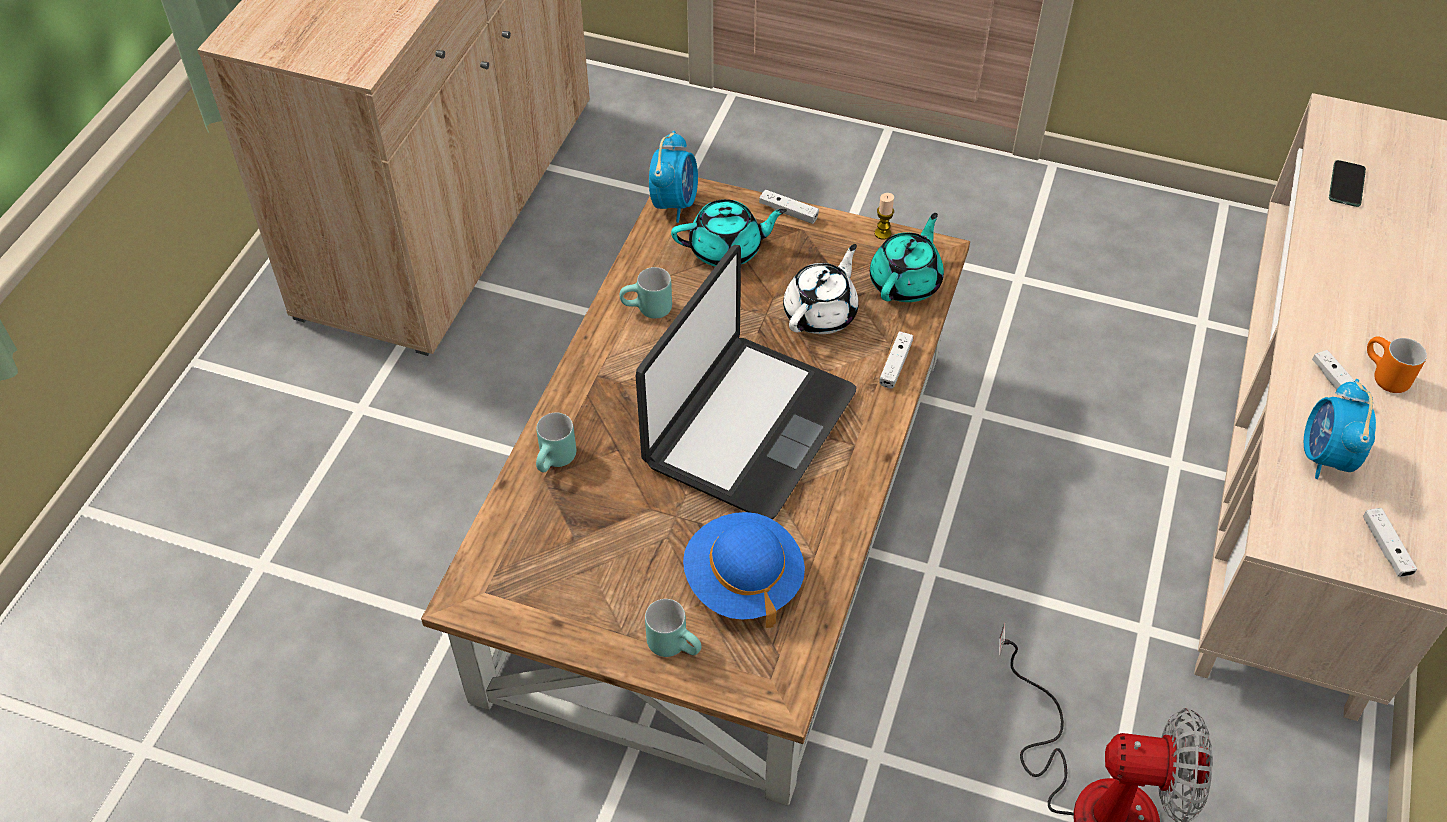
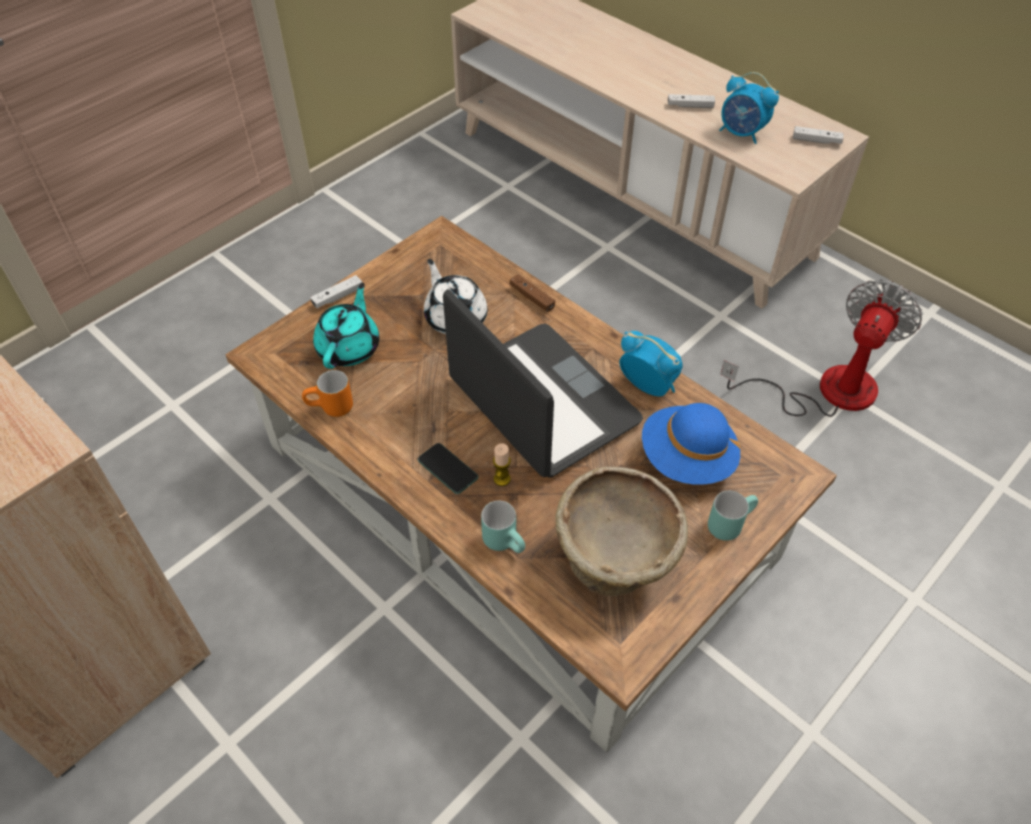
camera: 65 degrees left, 0 degrees up
turquoise mug [619,267,672,319] -> none
alarm clock [649,131,698,223] -> alarm clock moved to [619,331,683,396]
turquoise teapot [870,213,944,302] -> none
candle [875,193,894,240] -> candle moved to [493,443,511,486]
white game controller [879,331,913,388] -> brown game controller [510,274,555,312]
phone [1329,160,1366,207] -> phone moved to [417,443,479,494]
orange mug [1367,336,1427,393] -> orange mug moved to [302,370,353,417]
none -> beige bowl [556,467,688,596]

